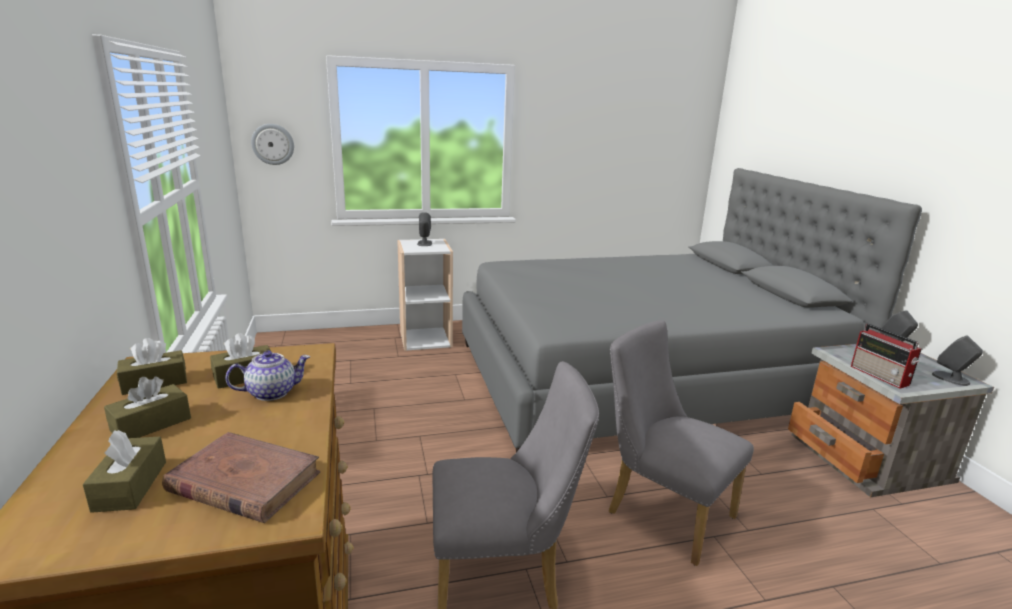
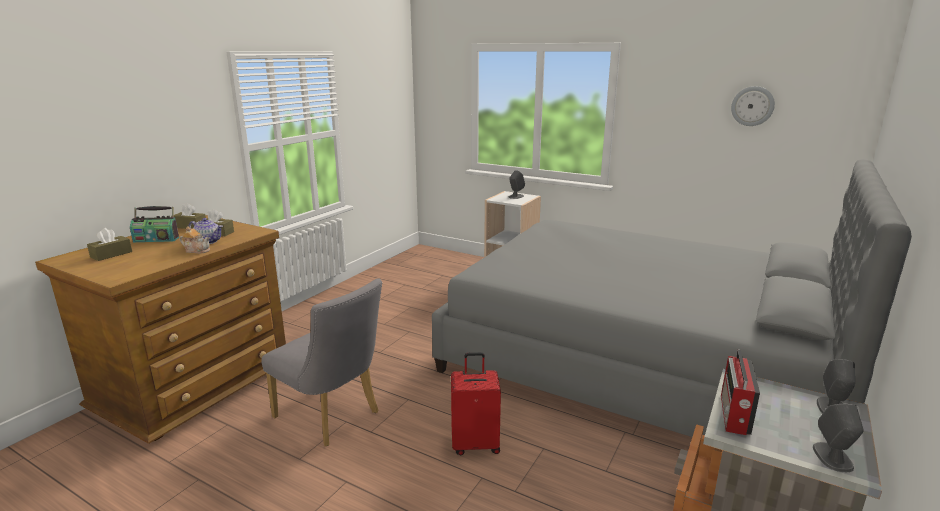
camera: 45 degrees right, 0 degrees up
brown tissue box [104,376,191,438] -> radio [130,206,179,242]
brown book [162,432,320,523] -> none
wall clock [251,124,294,165] -> wall clock moved to [731,86,775,126]
grey chair [609,321,754,566] -> red suitcase [451,352,501,455]
none -> teapot [179,226,210,253]

